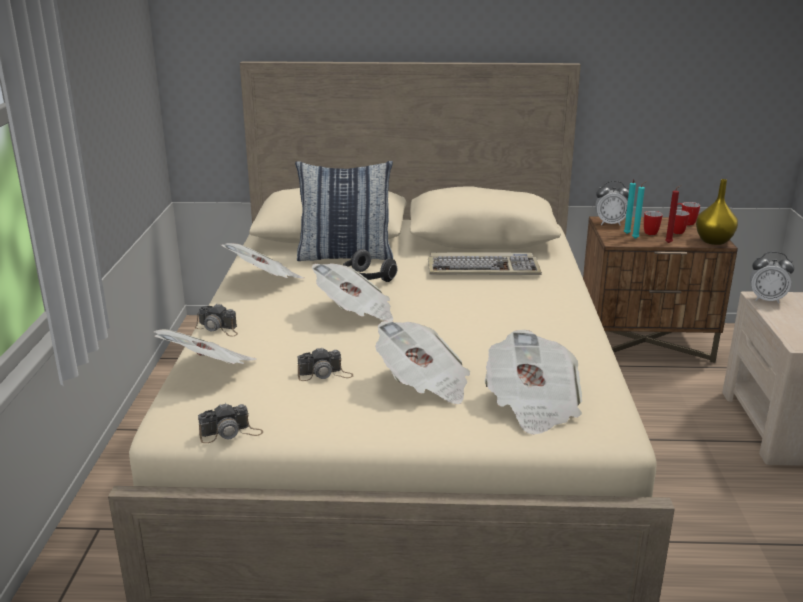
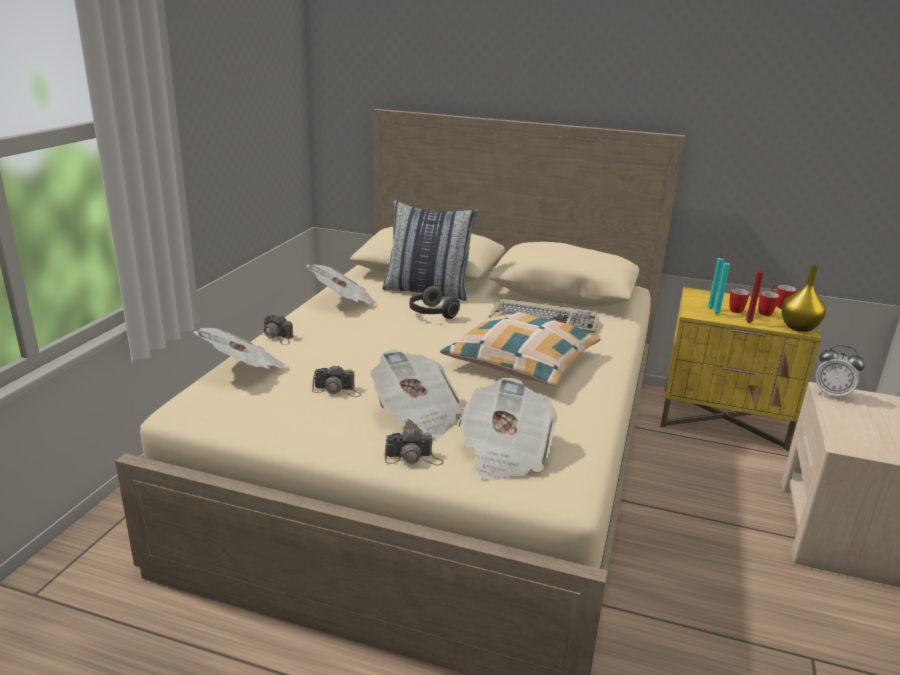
camera: 15 degrees right, 0 degrees up
camera [198,404,263,443] -> camera moved to [385,429,444,466]
newspaper [312,263,393,322] -> none
brown nightstand [583,216,738,363] -> yellow nightstand [660,287,821,452]
alarm clock [595,181,629,226] -> none
none -> pillow [440,311,601,386]

